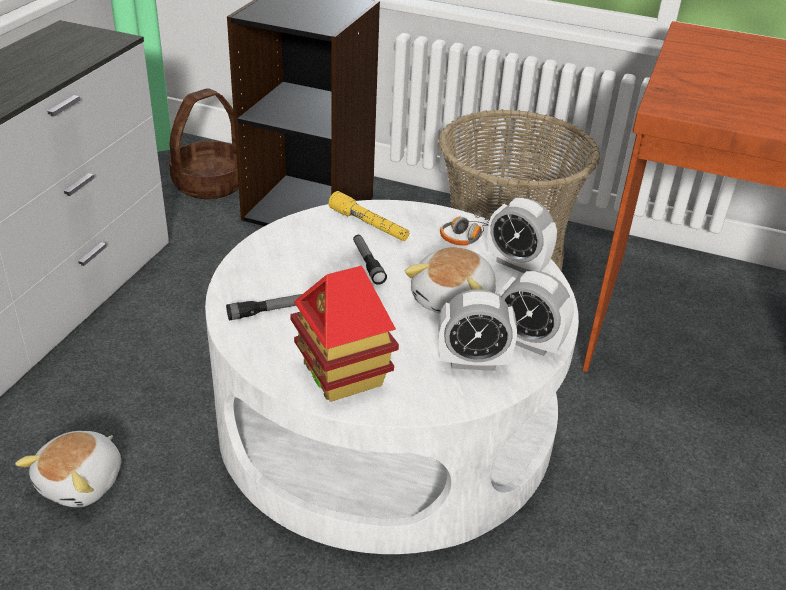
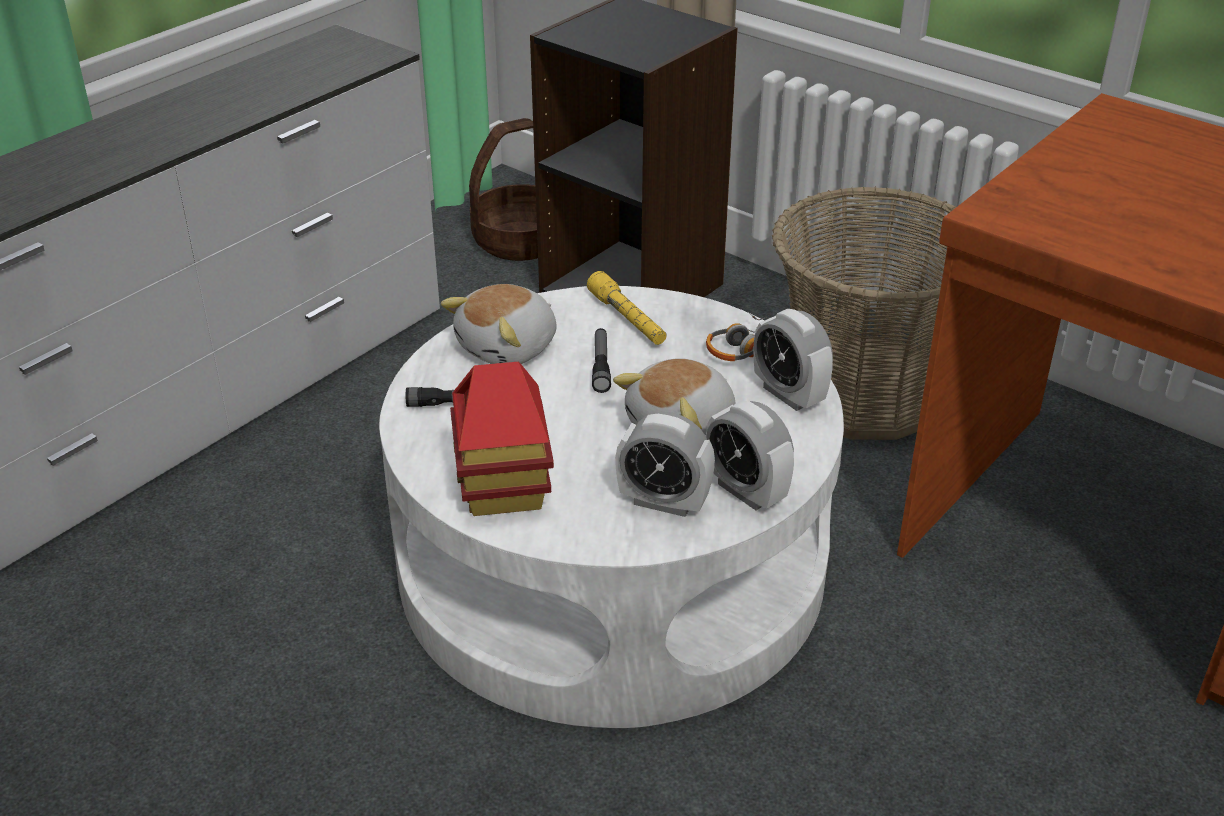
camera: 20 degrees right, 0 degrees up
plush toy [15,431,121,507] -> plush toy moved to [441,284,556,364]

